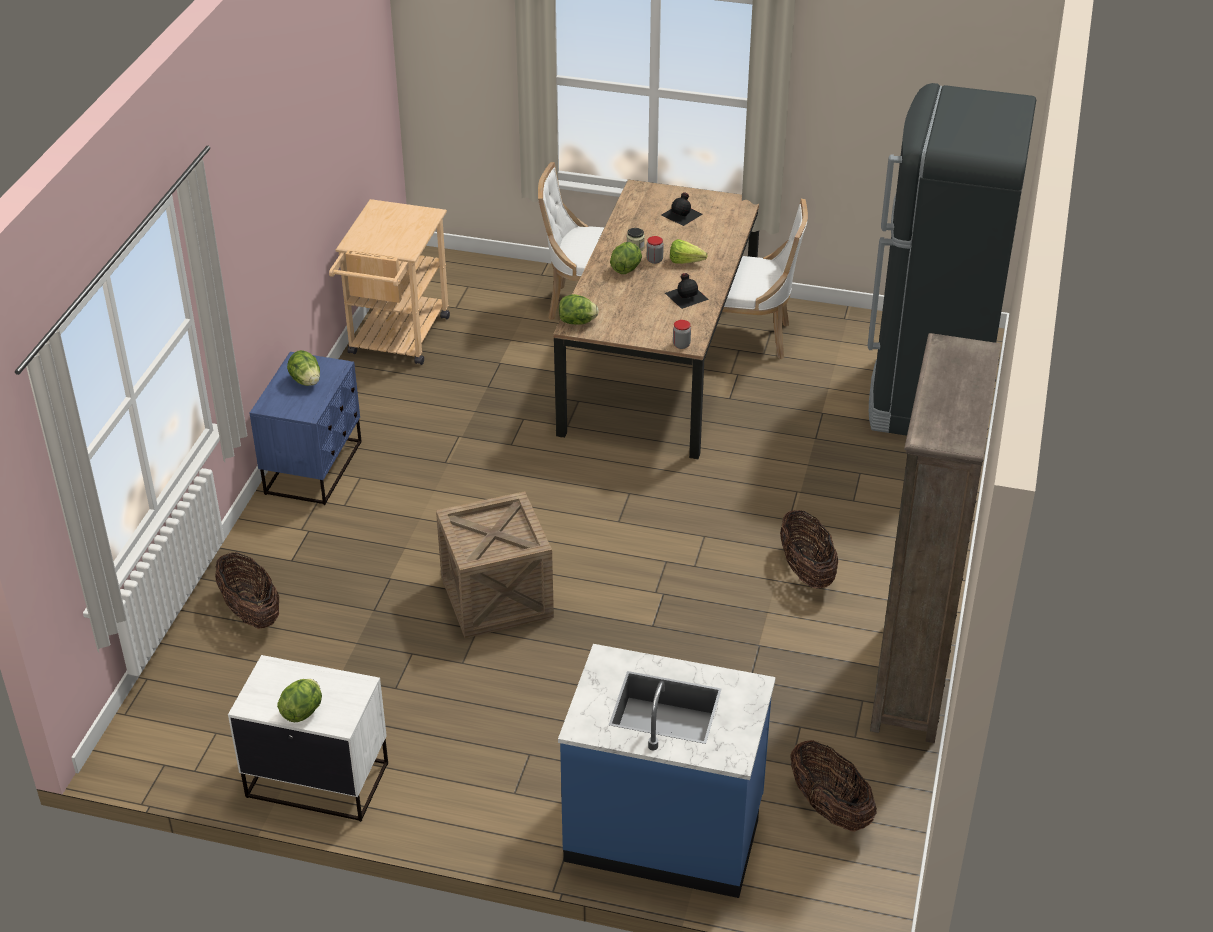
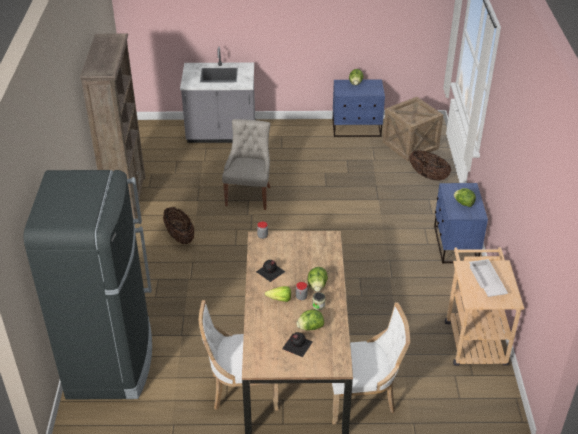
camera: 165 degrees right, 0 degrees up
white nightstand [228,655,388,822] -> blue nightstand [333,80,385,137]
crate [436,491,554,638] -> crate moved to [383,97,443,161]
blue counter [558,644,776,898] -> grey counter [180,47,255,143]
lettuce [559,294,599,325] -> lettuce moved to [297,309,324,330]
basket [790,740,877,832] -> none
none -> grey chair [222,119,271,210]
none -> white tray [469,259,508,297]

